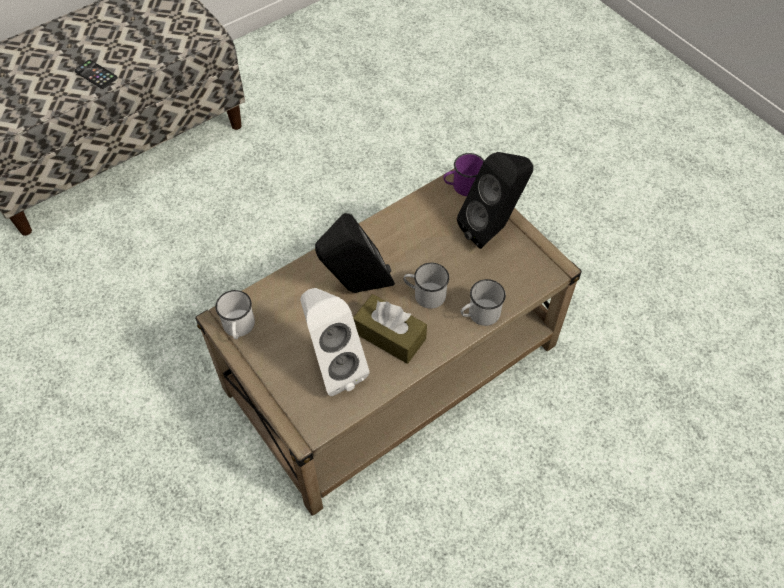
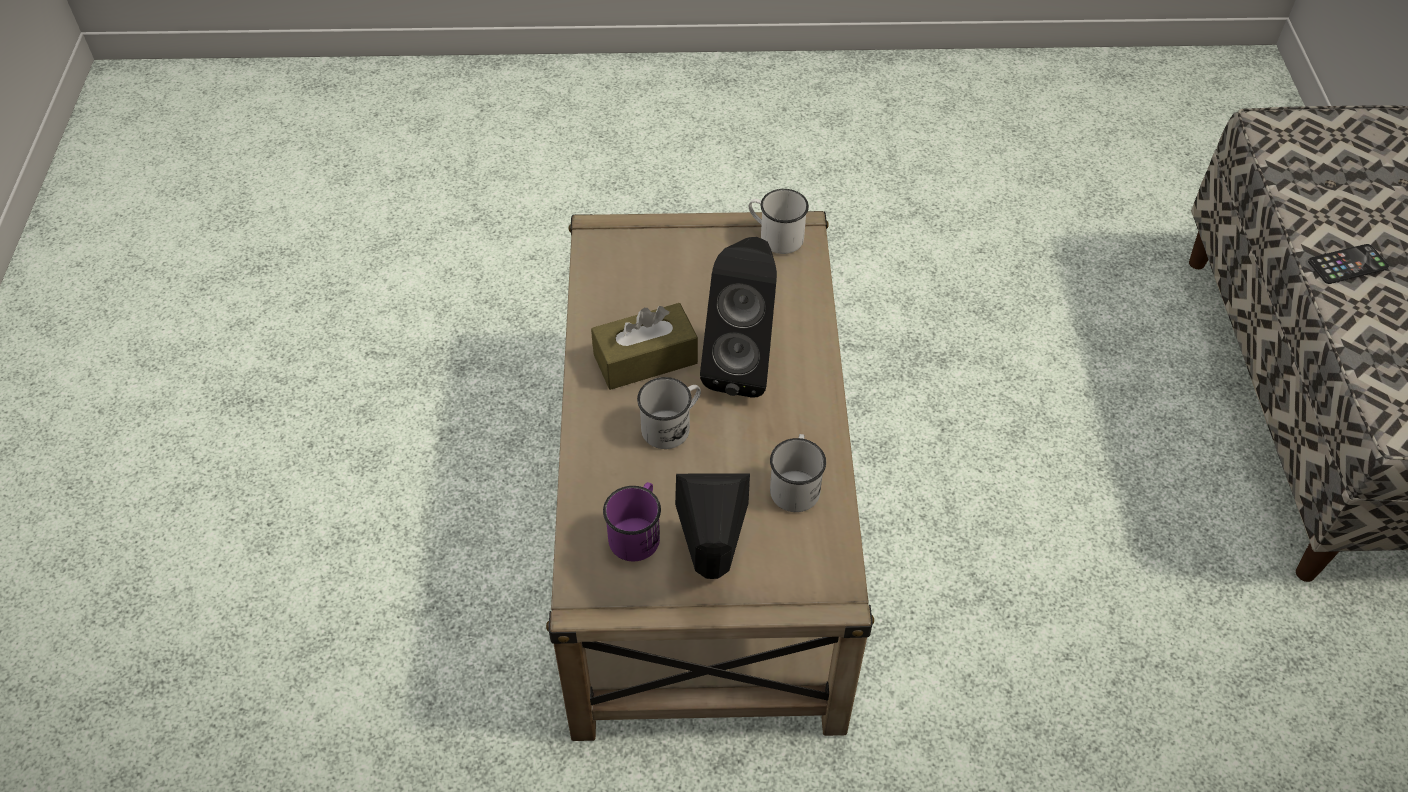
camera: 125 degrees right, 5 degrees down
white speaker [300,288,369,396] -> none
purple mug [443,153,484,196] -> purple mug moved to [603,482,661,562]
white mug [460,279,506,326] -> white mug moved to [770,434,826,512]

